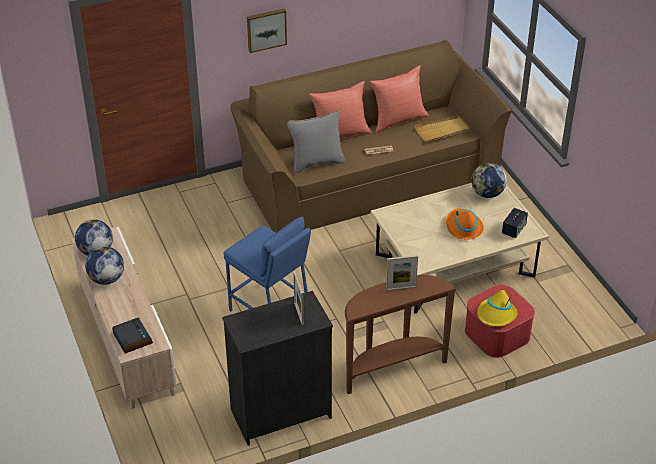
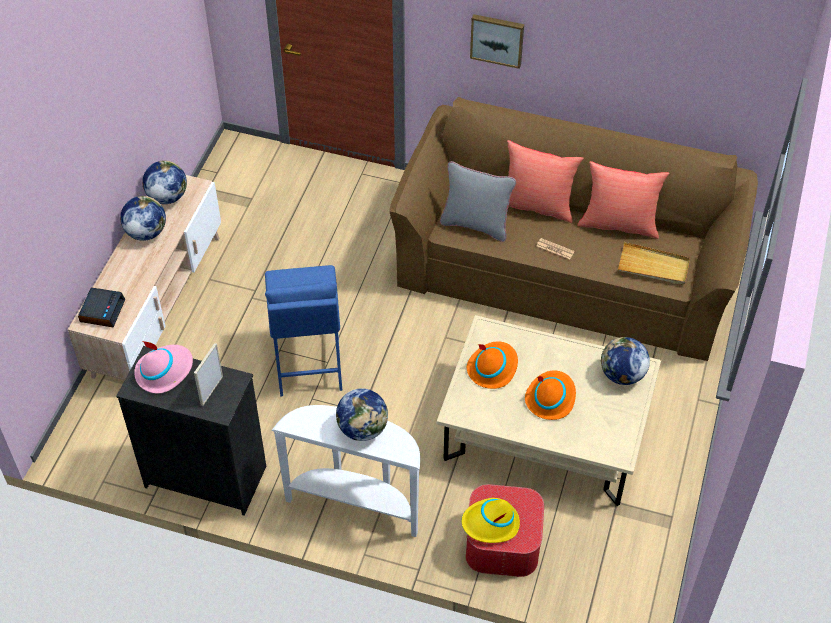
camera: 40 degrees right, 10 degrees up
brown console table [345,275,457,394] -> white console table [271,405,420,537]
picture frame [386,255,418,291] -> globe [336,388,388,441]
speaker [502,208,528,238] -> none
none -> pink hat [134,341,193,393]
none -> orange hat [467,341,518,389]

